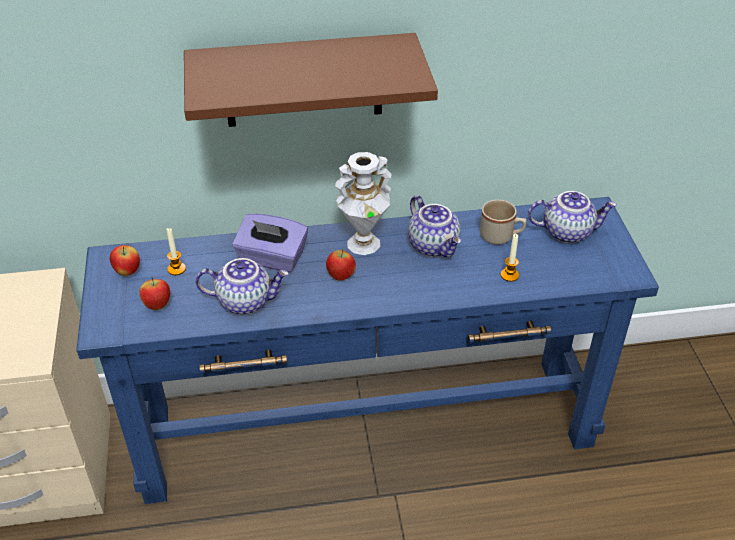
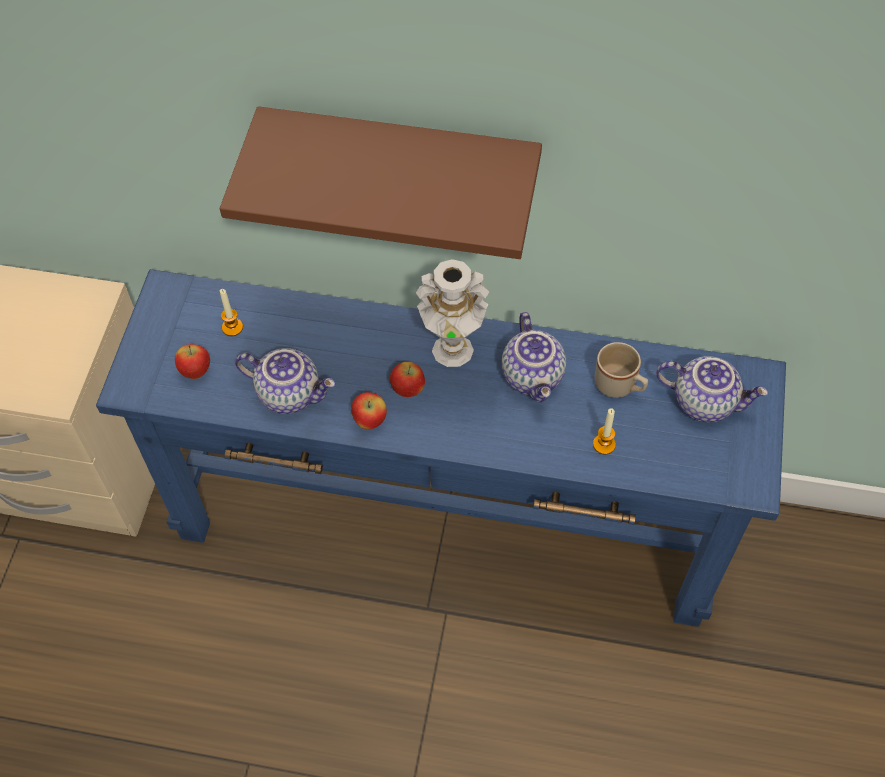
camera: 20 degrees right, 15 degrees up
apple [110,245,140,276] -> apple moved to [351,392,387,430]
purple tissue box [233,213,308,273] -> none

